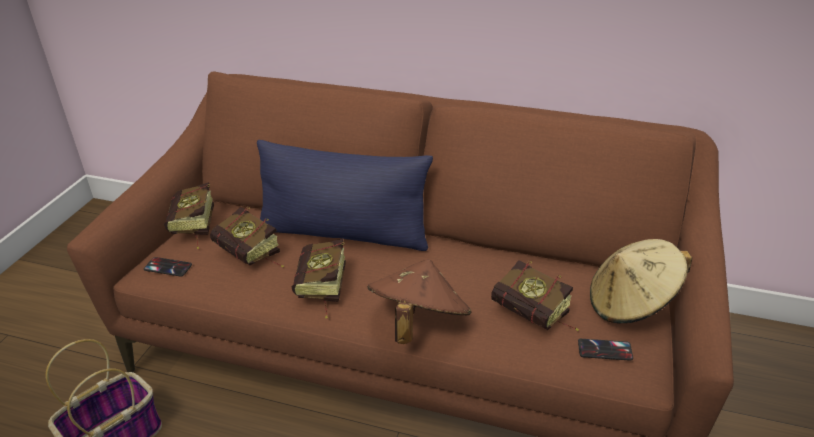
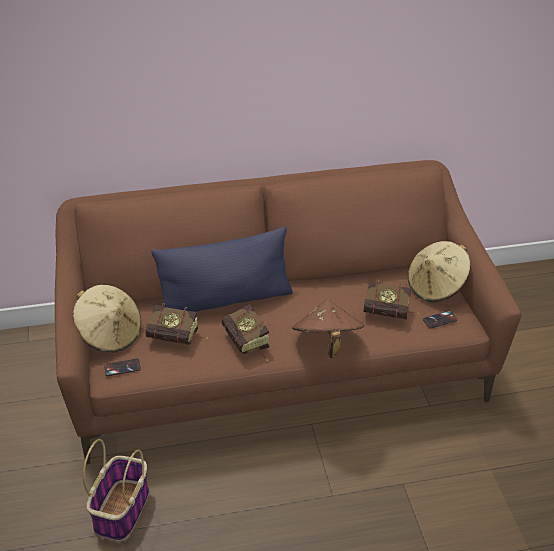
camera: 30 degrees left, 5 degrees up
book [164,182,214,249] -> beige hat [73,285,141,353]

